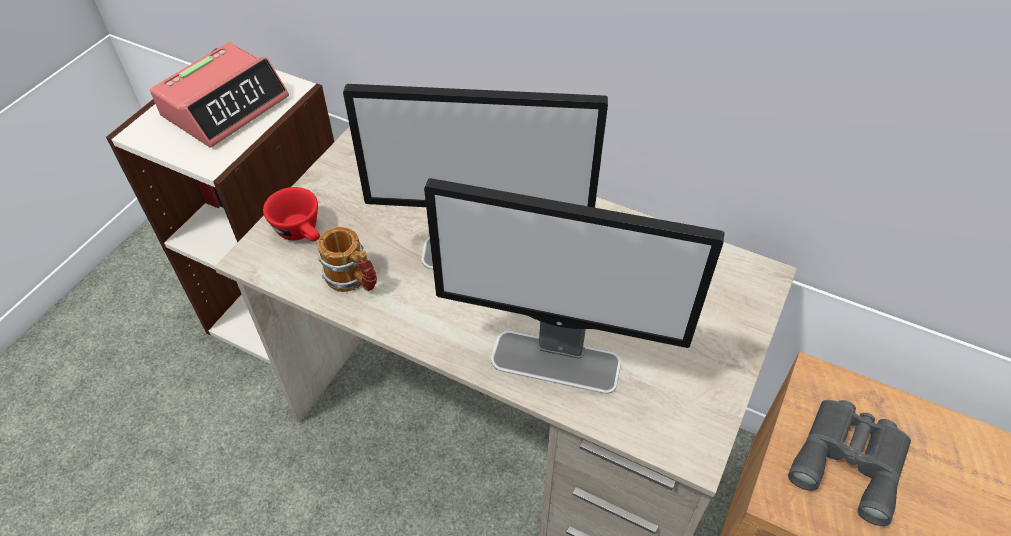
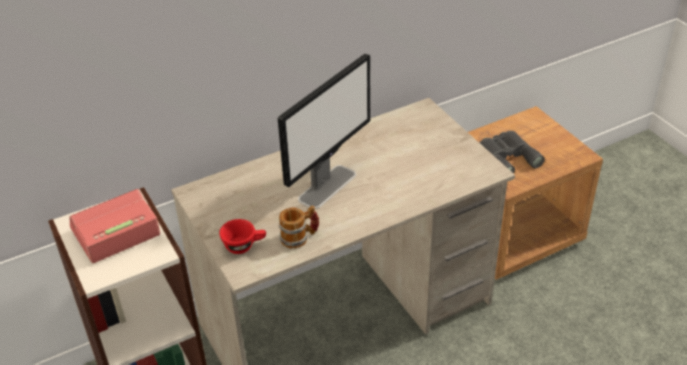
camera: 55 degrees left, 10 degrees down
alarm clock [150,42,289,148] -> alarm clock turned 105 degrees counterclockwise [69,189,161,263]
monitor [424,178,724,394] -> none

